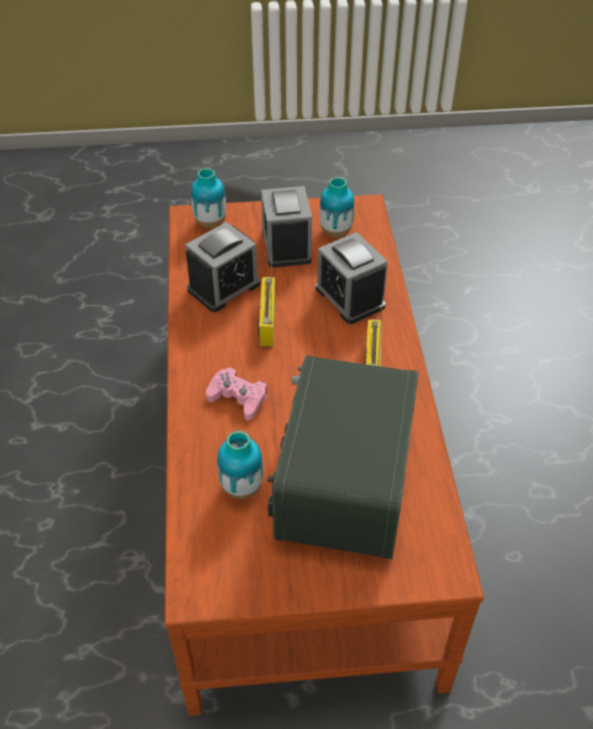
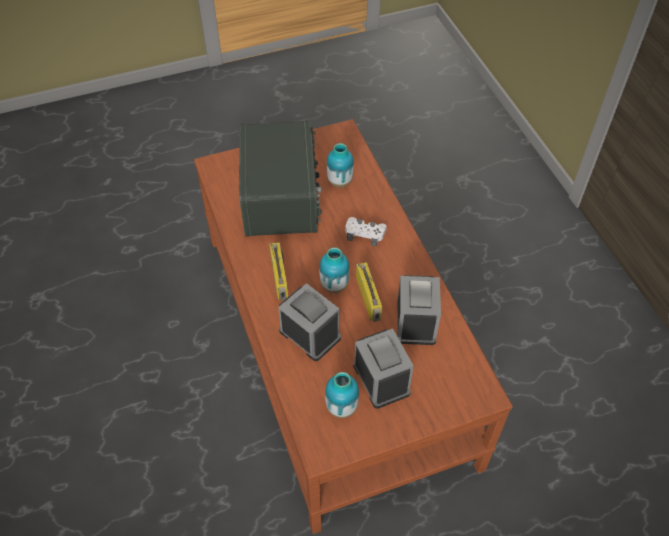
camera: 165 degrees right, 5 degrees up
alarm clock [185,222,261,312] -> alarm clock turned 150 degrees clockwise [397,275,441,345]
vase [191,168,226,228] -> vase moved to [319,247,350,293]
pink game controller [206,367,267,421] -> white game controller [345,217,387,246]

